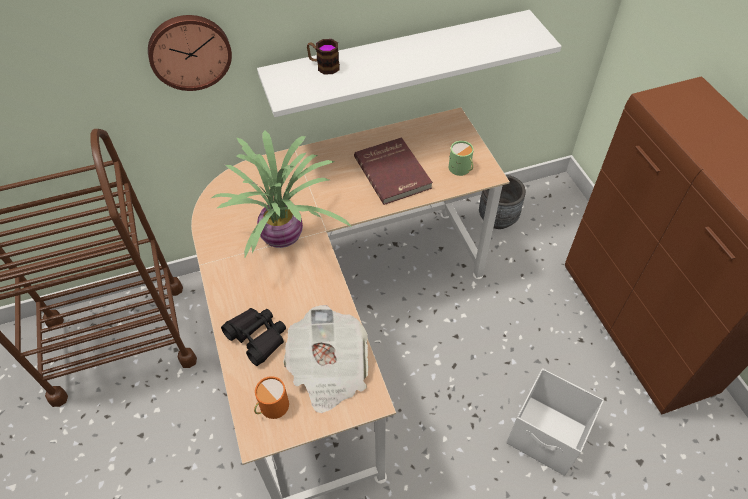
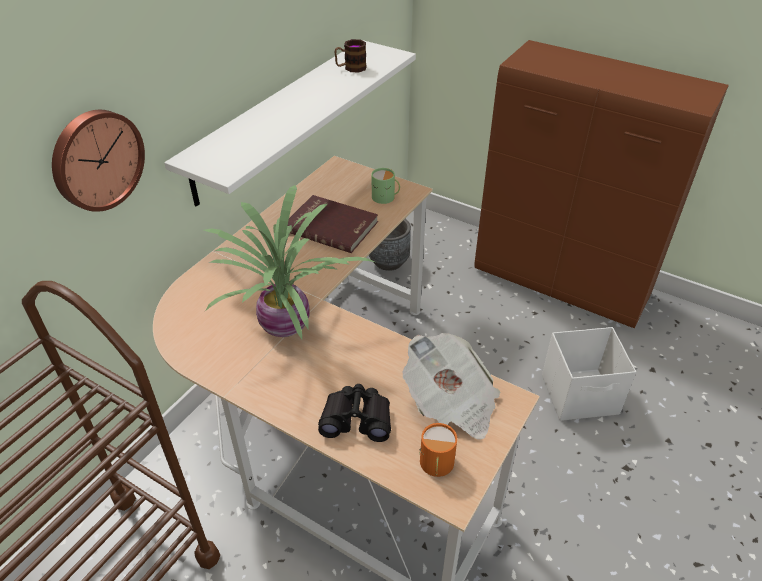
camera: 40 degrees left, 10 degrees down
mug [307,39,340,74] -> mug moved to [334,39,367,73]

